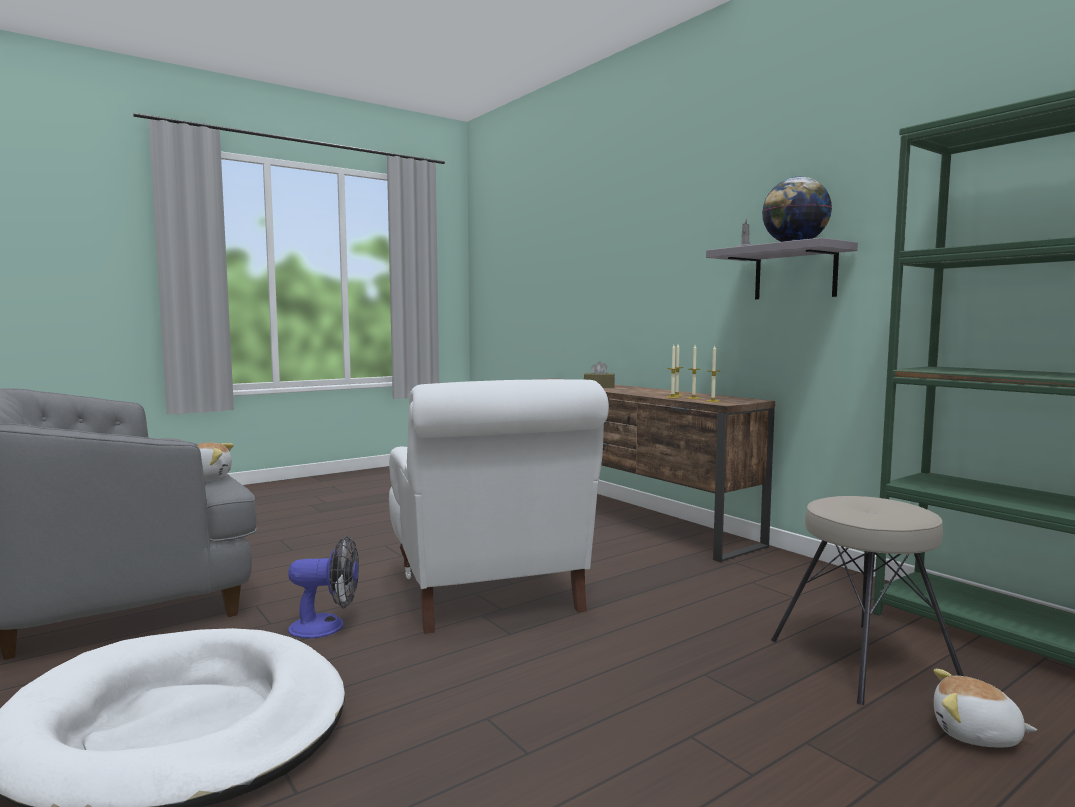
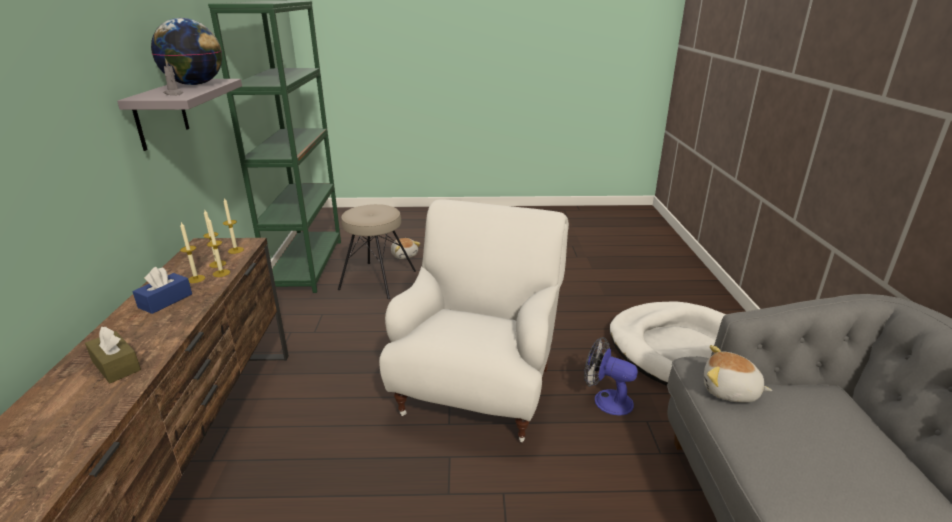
camera: 145 degrees left, 20 degrees up
none -> blue tissue box [132,267,192,314]

